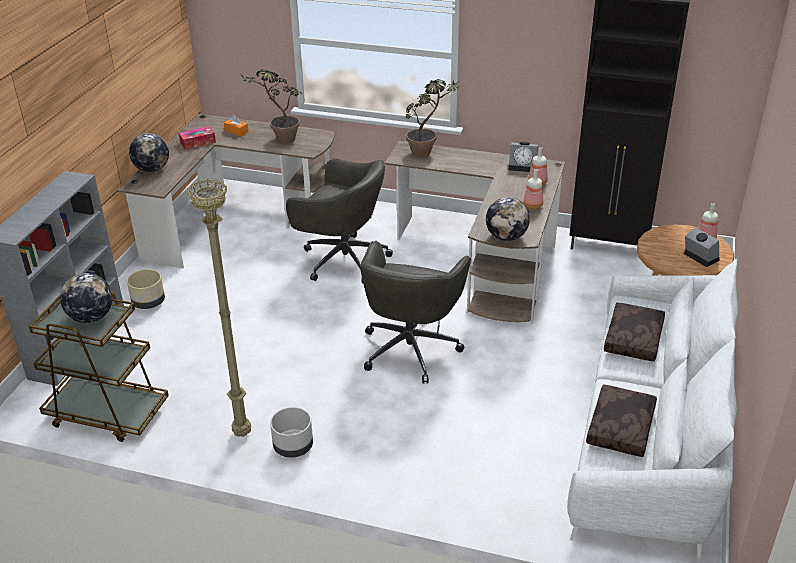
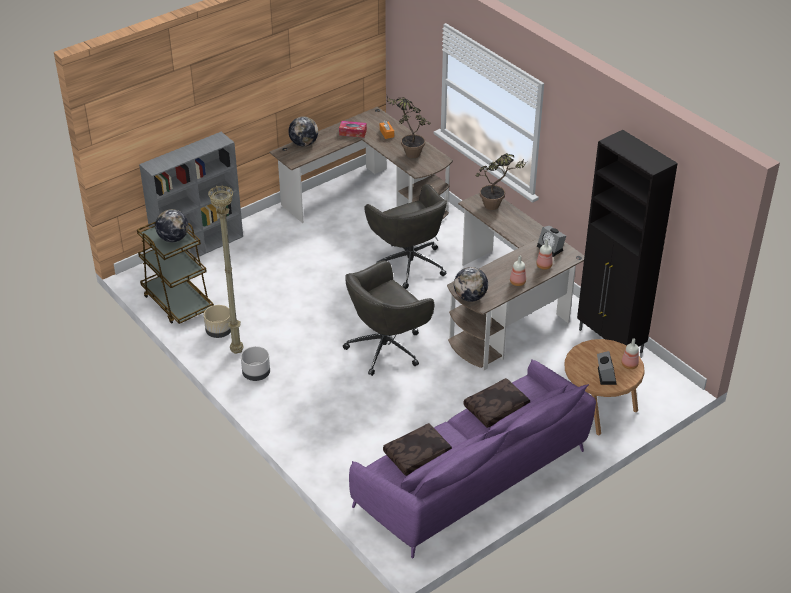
camera: 35 degrees right, 5 degrees up
beige planter [127,269,165,309] -> beige planter moved to [204,305,231,338]
white sofa [567,259,738,559] -> purple sofa [349,360,596,559]

